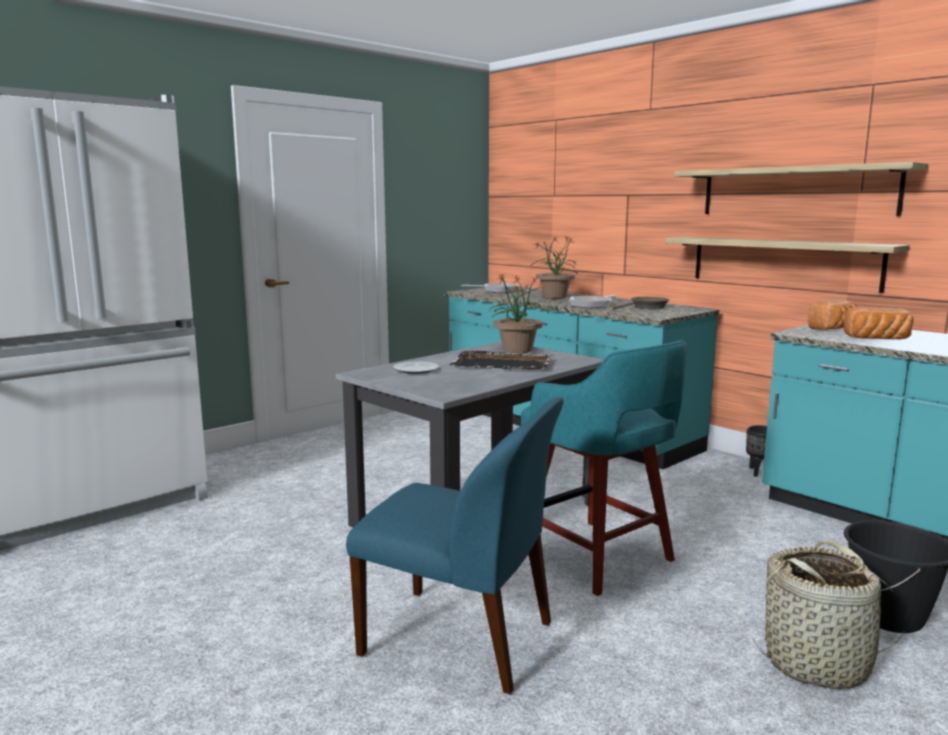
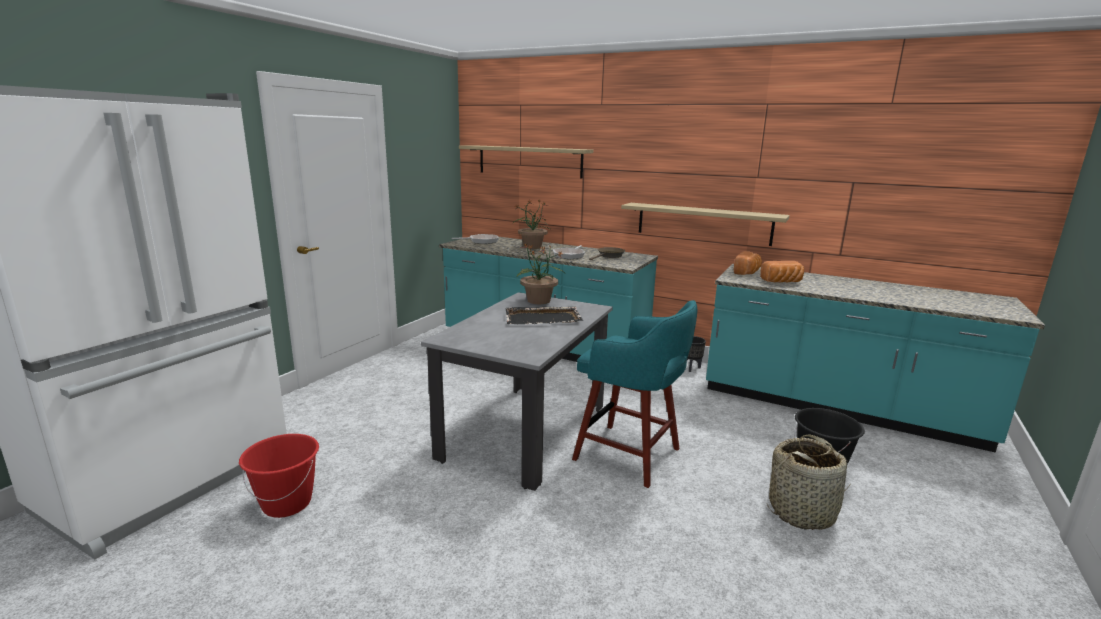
camera: 20 degrees left, 5 degrees up
blue chair [346,397,564,694] -> none
plate [393,362,439,374] -> none
shelf [674,162,929,216] -> shelf moved to [459,145,593,179]
none -> red bucket [239,434,319,518]

